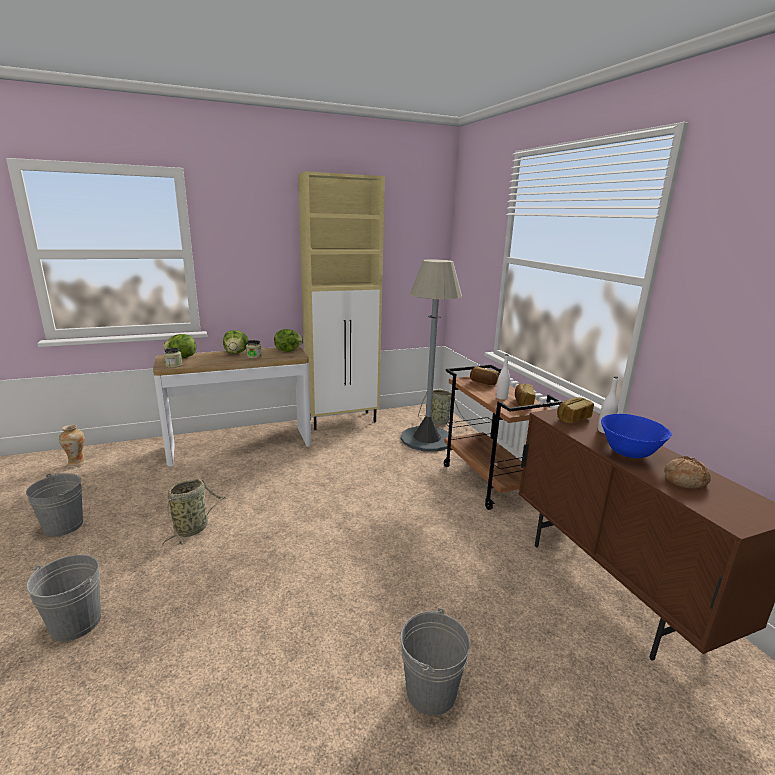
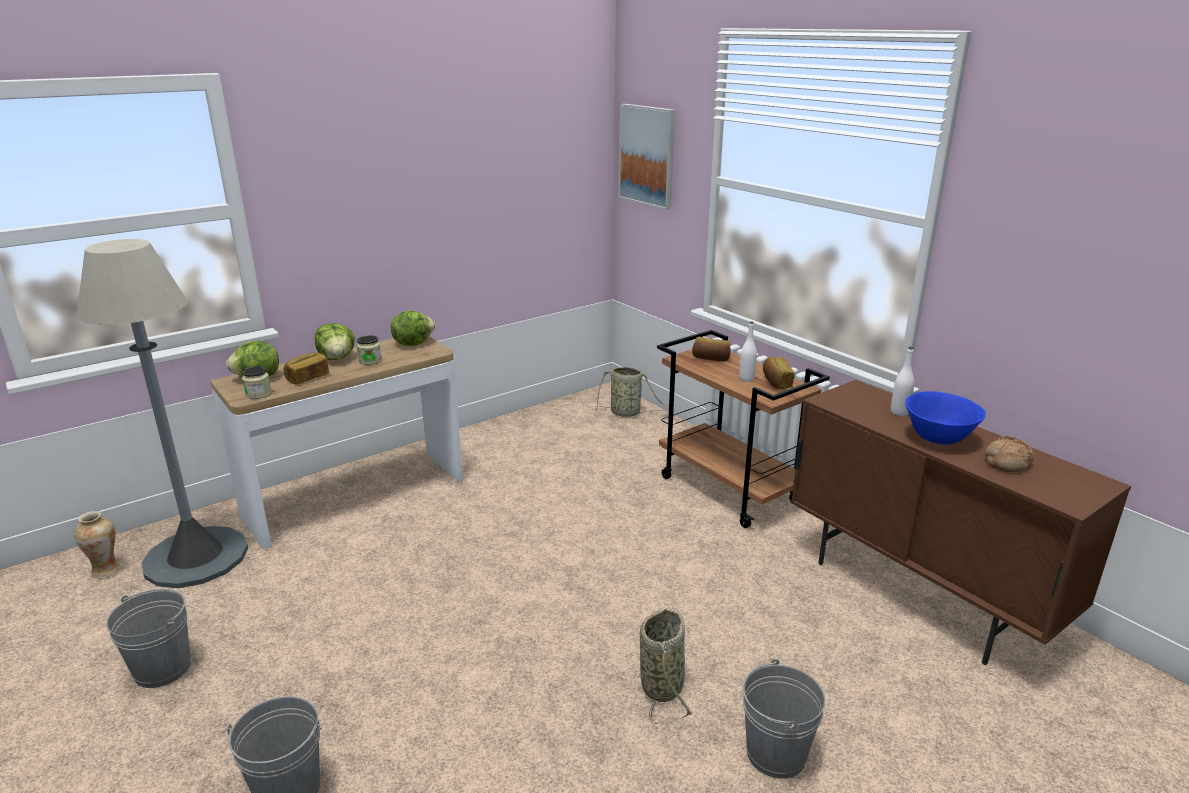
camera: 15 degrees left, 5 degrees up
basket [162,479,226,546] -> basket moved to [640,608,693,724]
beige cabinet [298,171,385,430] -> none
grey floor lamp [401,259,462,452] -> grey floor lamp moved to [77,239,248,588]
bread [557,397,594,424] -> bread moved to [283,352,329,385]
none -> picture [619,104,675,210]

